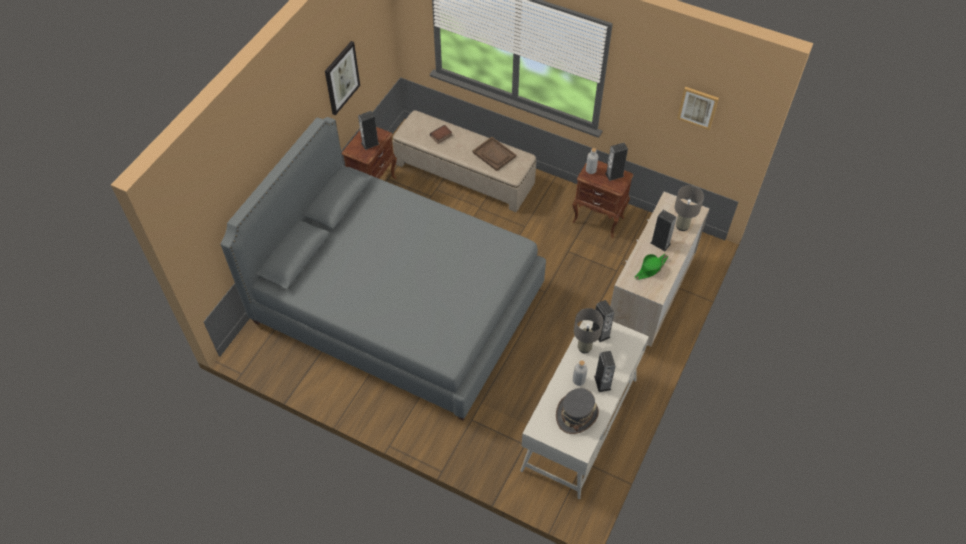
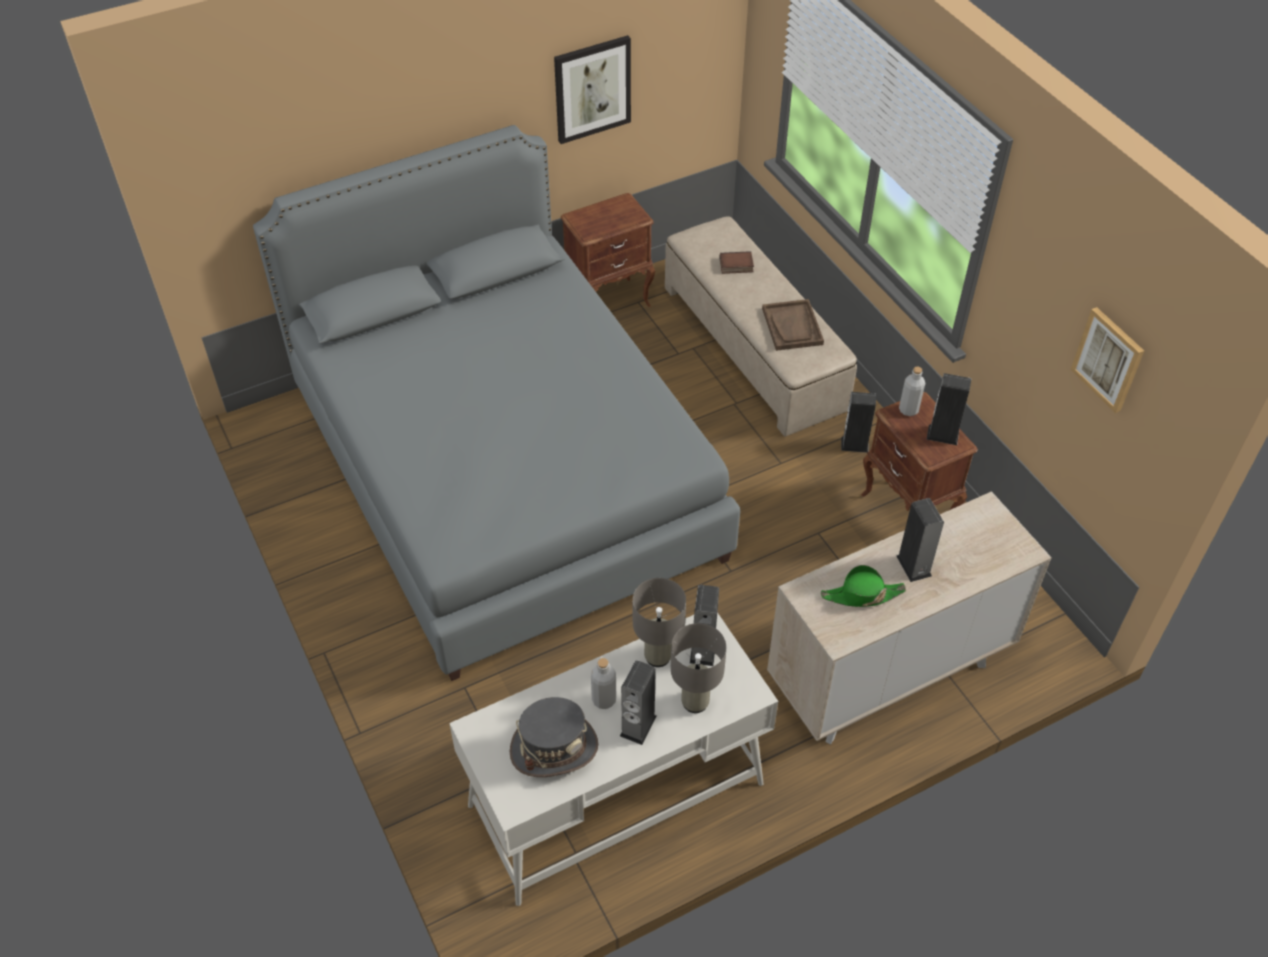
camera: 35 degrees right, 5 degrees down
speaker [358,111,379,150] -> speaker moved to [841,392,876,453]
grey table lamp [675,185,704,231] -> grey table lamp moved to [671,623,726,713]

